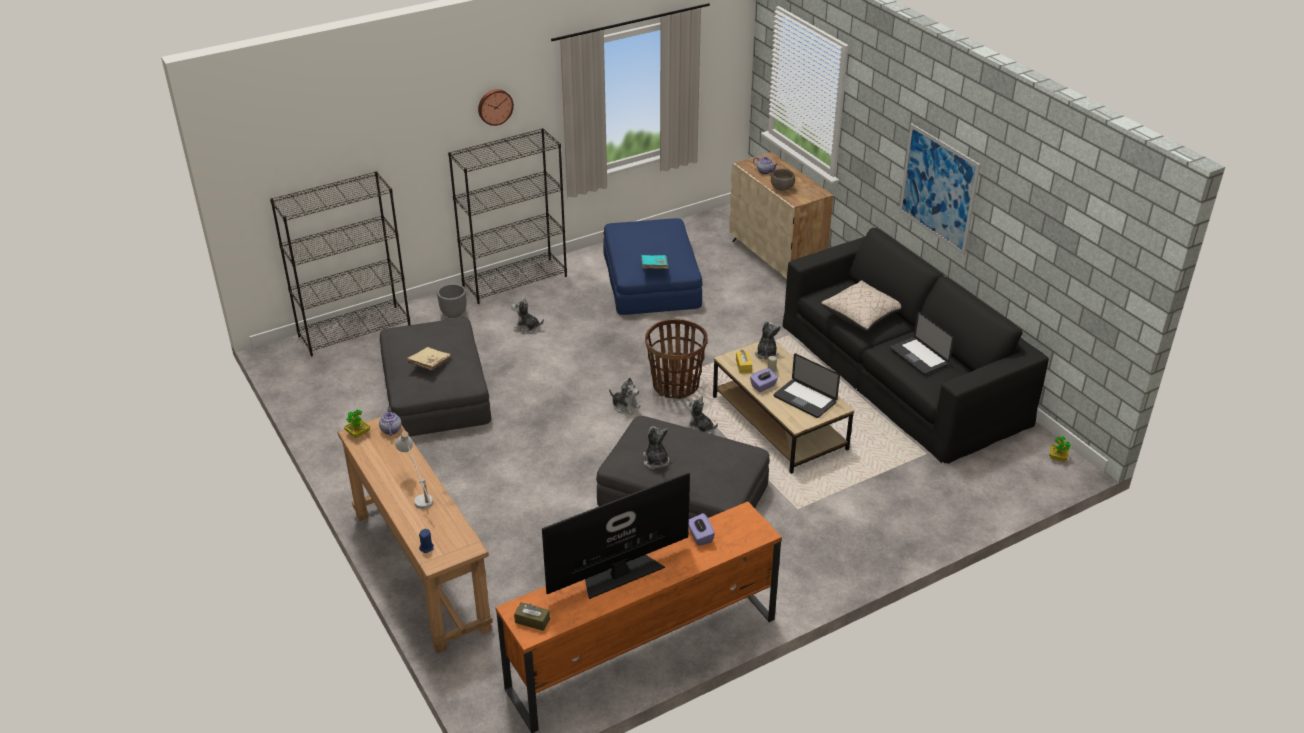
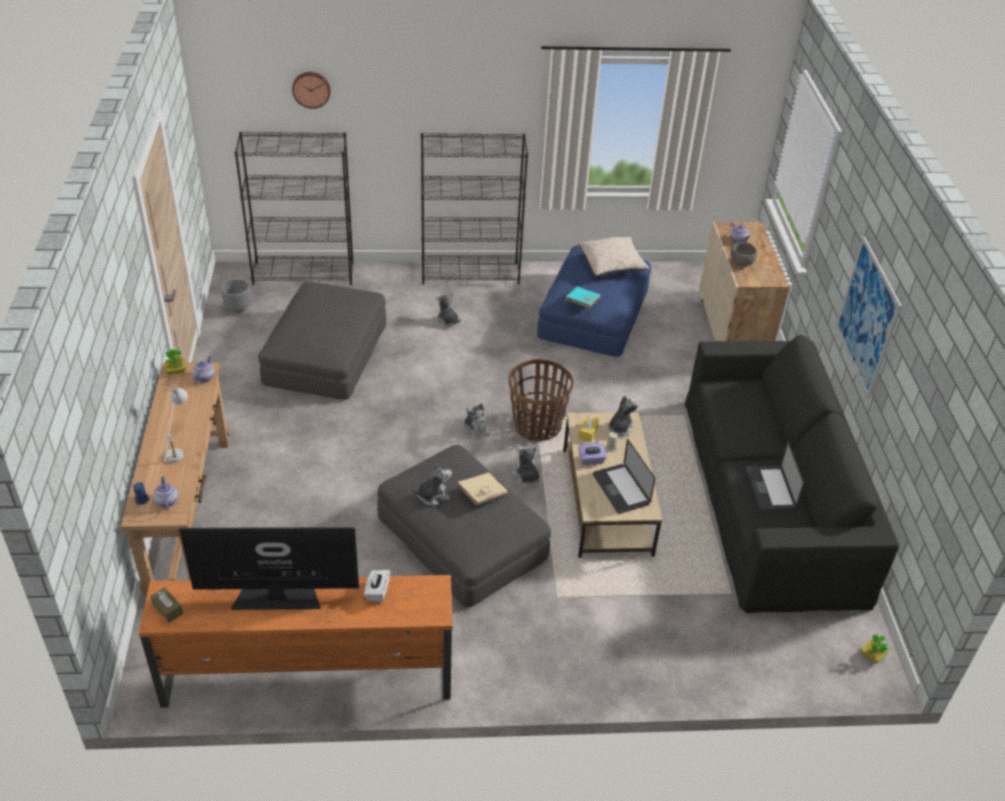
camera: 25 degrees right, 5 degrees up
beige book [407,347,451,370] -> beige book moved to [457,472,507,506]
grey planter [437,284,467,318] -> grey planter moved to [221,279,251,313]
wall clock [478,89,514,126] -> wall clock moved to [292,72,330,109]
plush toy [643,426,670,469] -> plush toy turned 60 degrees clockwise [412,463,452,505]
purple tissue box [689,513,715,546] -> white tissue box [364,570,390,602]
beige pillow [821,280,901,331] -> beige pillow moved to [578,237,649,277]
none -> teapot [153,477,178,510]

